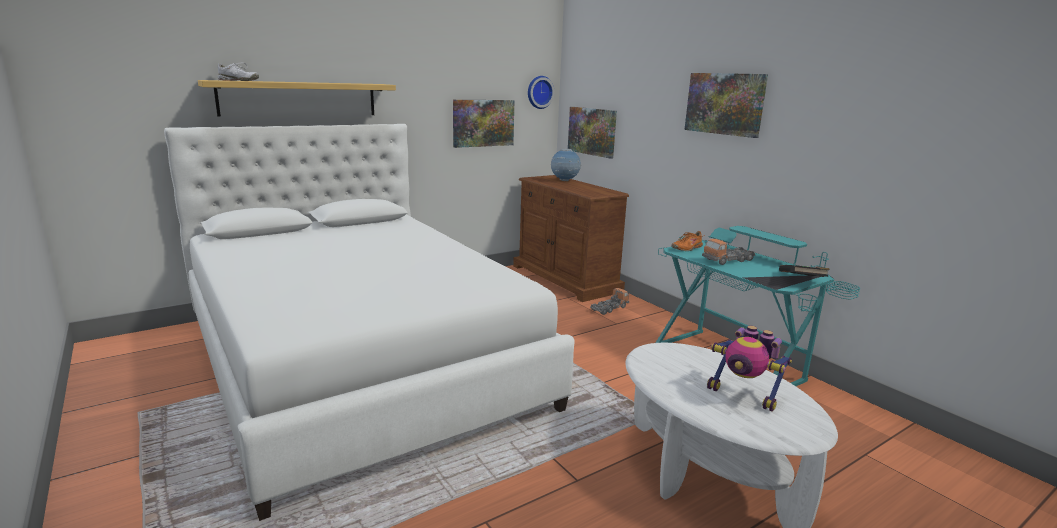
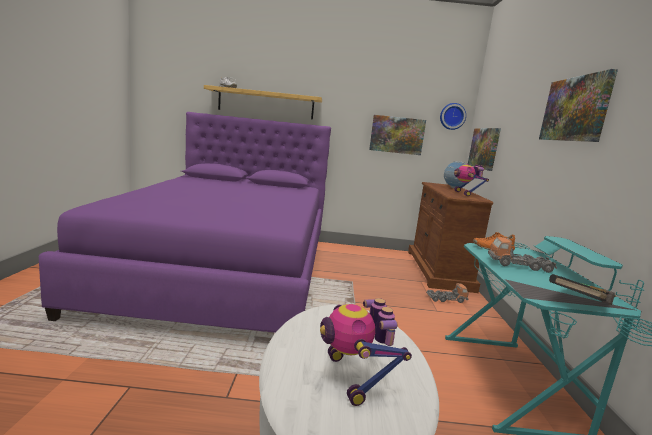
camera: 35 degrees right, 5 degrees down
white bed [164,124,575,521] -> purple bed [39,112,331,333]
none -> toy robot [454,164,489,196]

